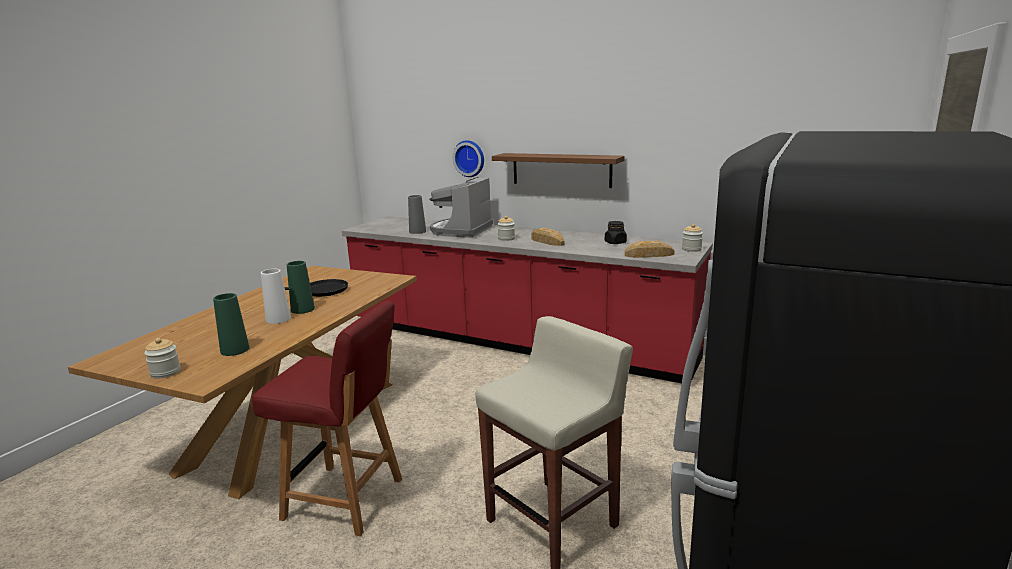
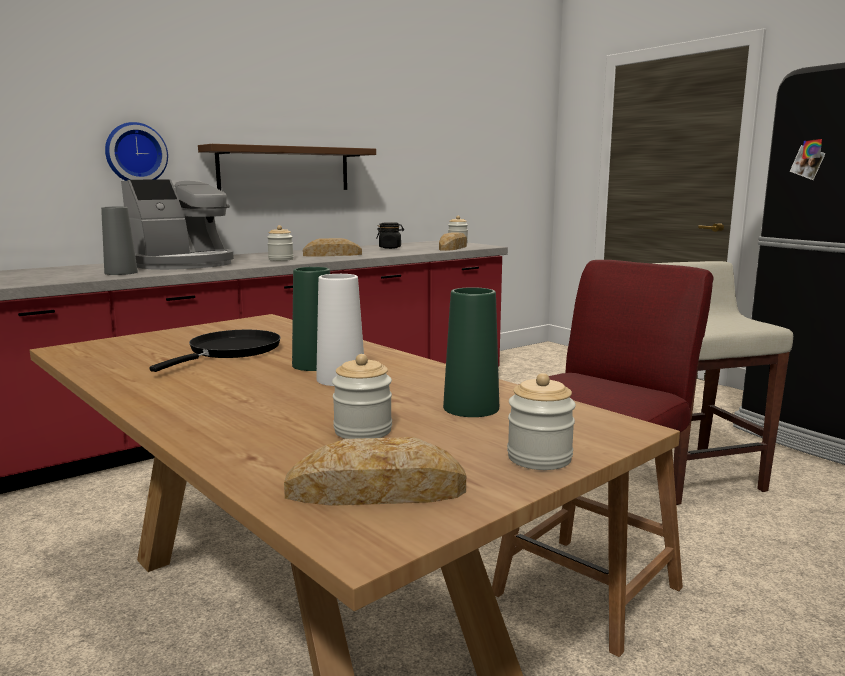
camera: 65 degrees left, 5 degrees down
coffee machine [429,177,494,238] -> coffee machine turned 90 degrees counterclockwise [121,180,234,270]
none -> bread [284,437,466,506]
none -> jar [332,354,392,439]

